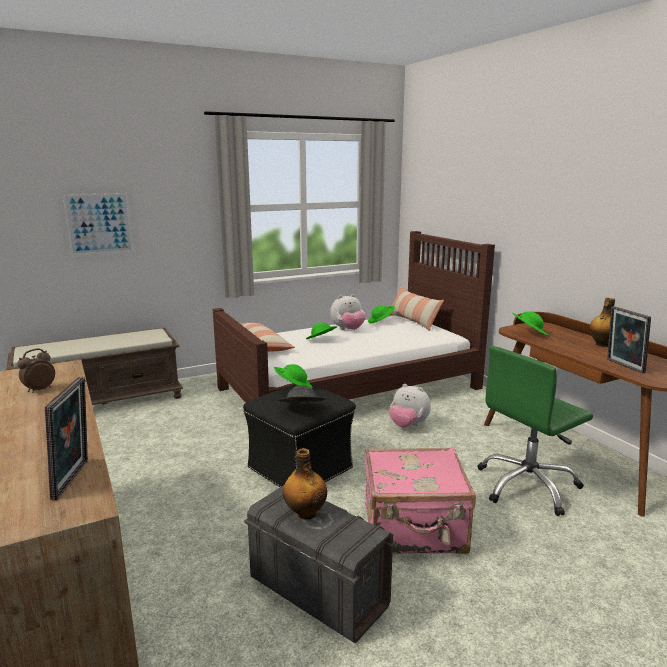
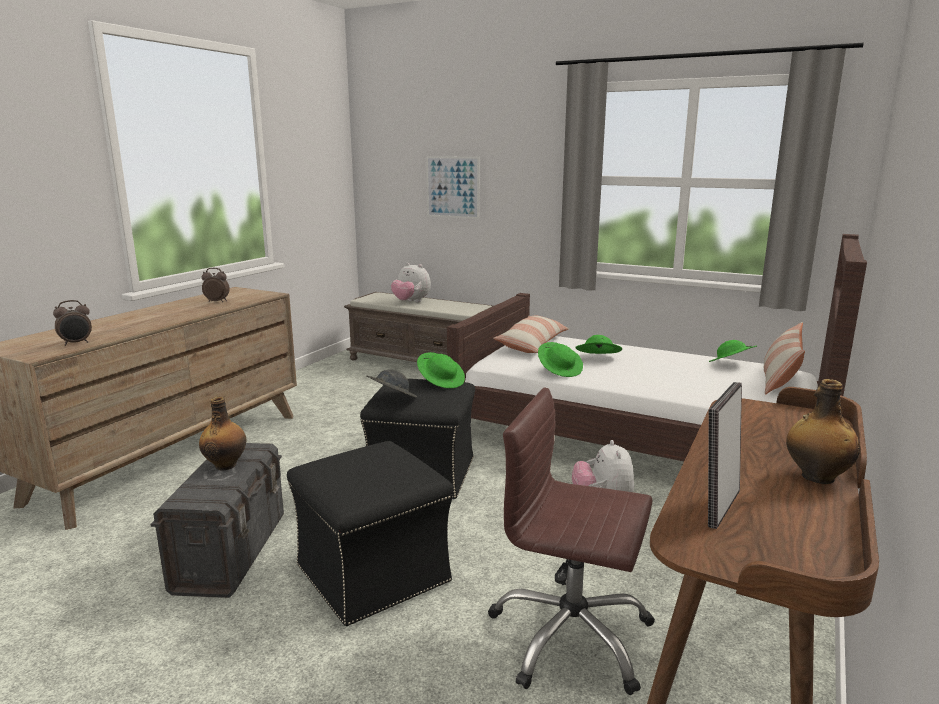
camera: 55 degrees right, 0 degrees up
picture frame [45,377,88,500] -> alarm clock [53,300,92,346]
plush toy [330,294,366,330] -> plush toy moved to [391,263,431,302]
pink suitcase [365,447,476,554] -> black ottoman [287,441,454,626]
green office chair [477,346,593,516] -> brown office chair [488,388,655,695]
green hat [513,311,548,336] -> green hat moved to [538,342,583,377]

